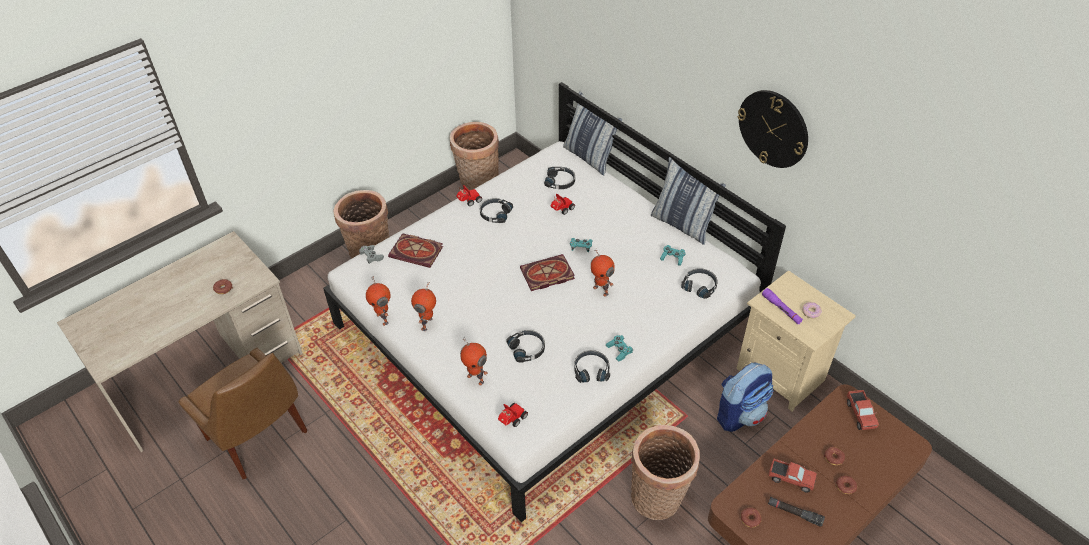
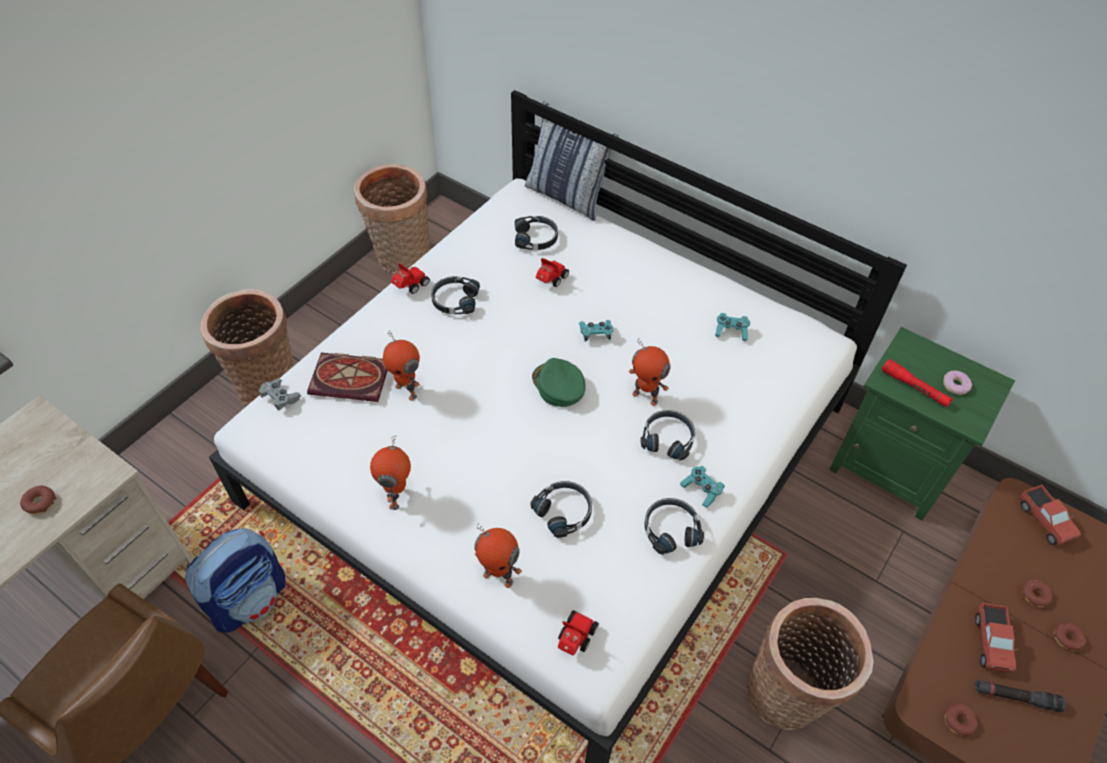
camera: 15 degrees left, 5 degrees up
toy robot [366,277,391,326] -> toy robot moved to [383,330,420,401]
book [520,254,575,291] -> green cap [532,358,586,407]
pillow [651,157,726,245] -> none
black headphones [681,268,718,299] -> black headphones moved to [640,410,695,461]
backpack [717,363,773,432] -> backpack moved to [185,529,285,633]
beige nightstand [736,270,856,412] -> green nightstand [829,327,1015,521]
wall clock [737,90,808,168] -> none
purple flashlight [762,288,803,324] -> red flashlight [882,359,953,408]
toy truck [768,459,817,493] -> toy truck turned 90 degrees clockwise [975,603,1019,673]

